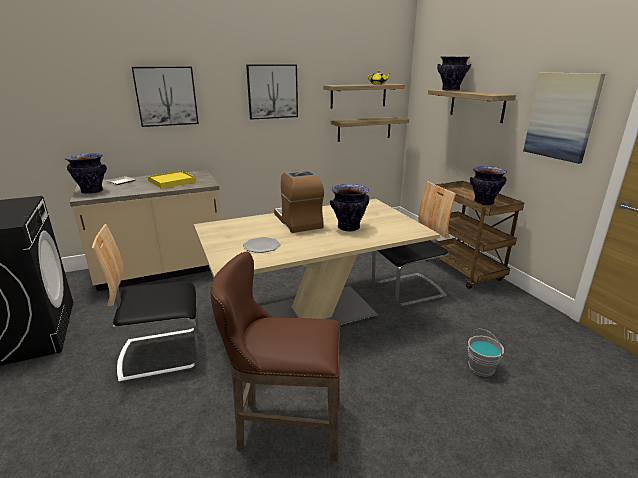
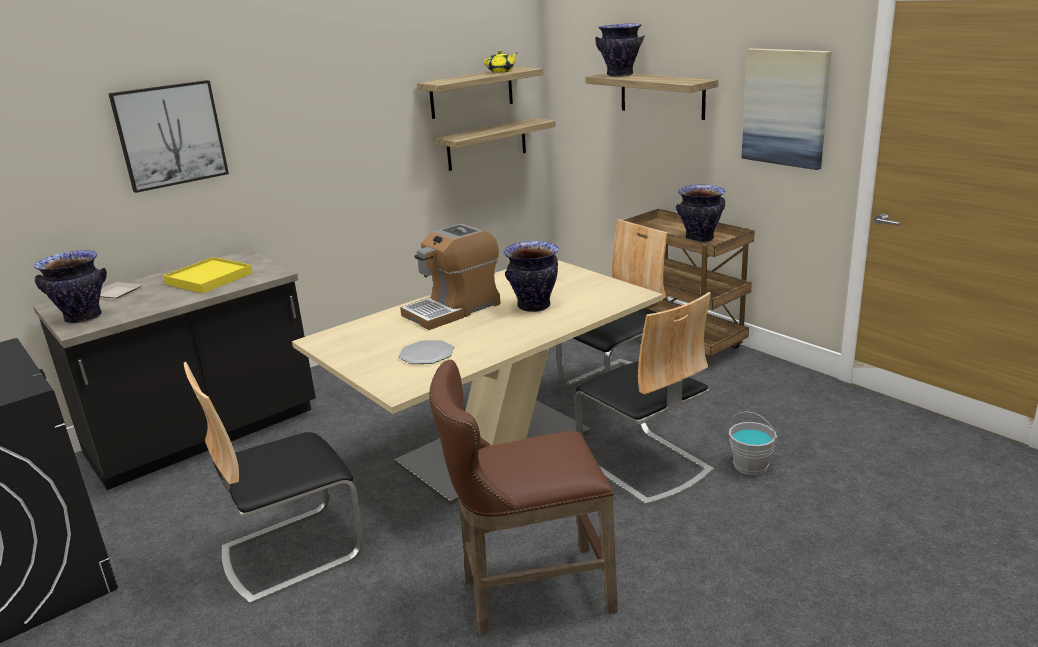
camera: 15 degrees left, 0 degrees up
beige counter [70,170,221,291] -> black counter [33,249,316,490]
picture [246,65,298,120] -> none
coffee machine [274,170,324,233] -> coffee machine turned 90 degrees counterclockwise [400,223,501,330]
none -> chair [574,292,714,506]

